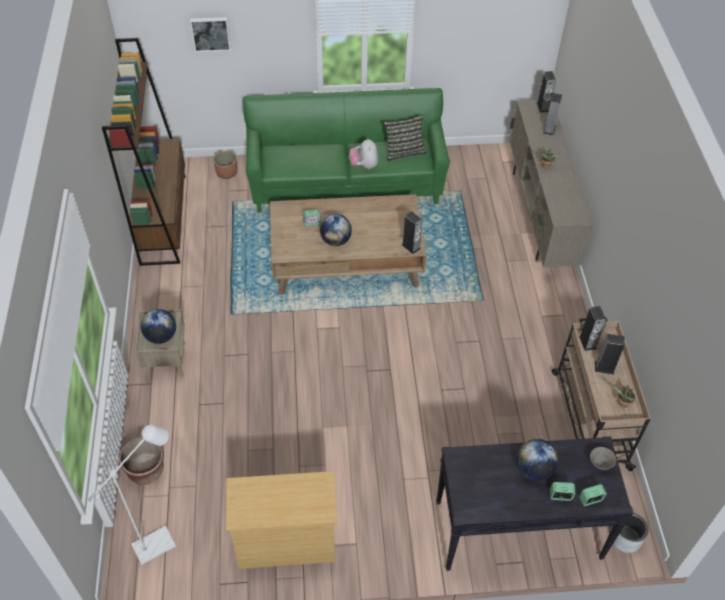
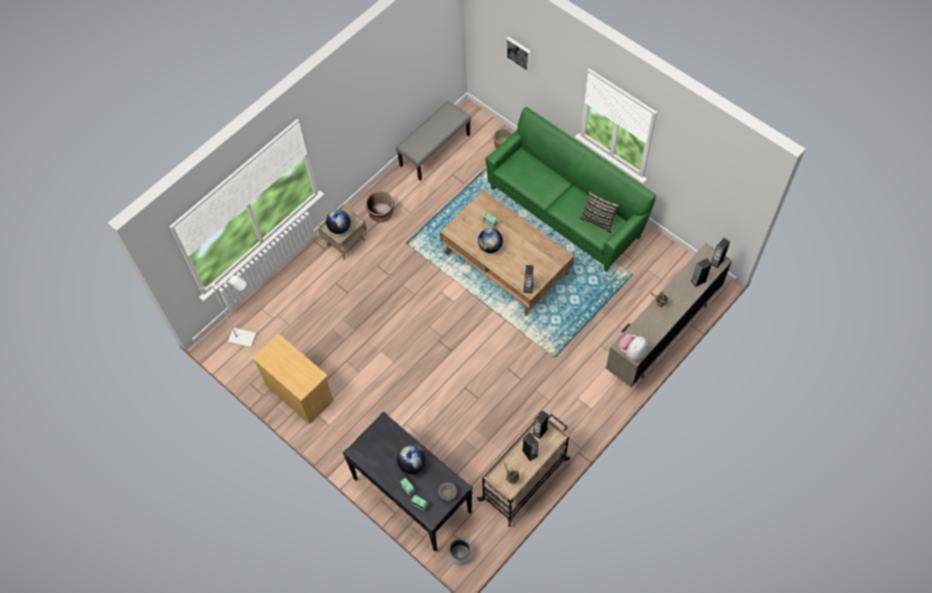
camera: 50 degrees right, 10 degrees up
brown bookcase [102,38,186,266] -> grey bench [396,101,471,181]
brown planter [119,437,164,485] -> brown planter moved to [366,192,394,223]
plush toy [349,139,379,169] -> plush toy moved to [618,334,647,361]

